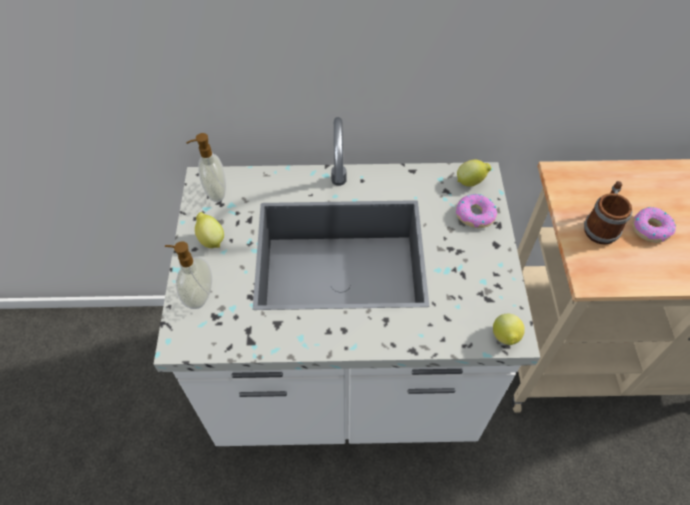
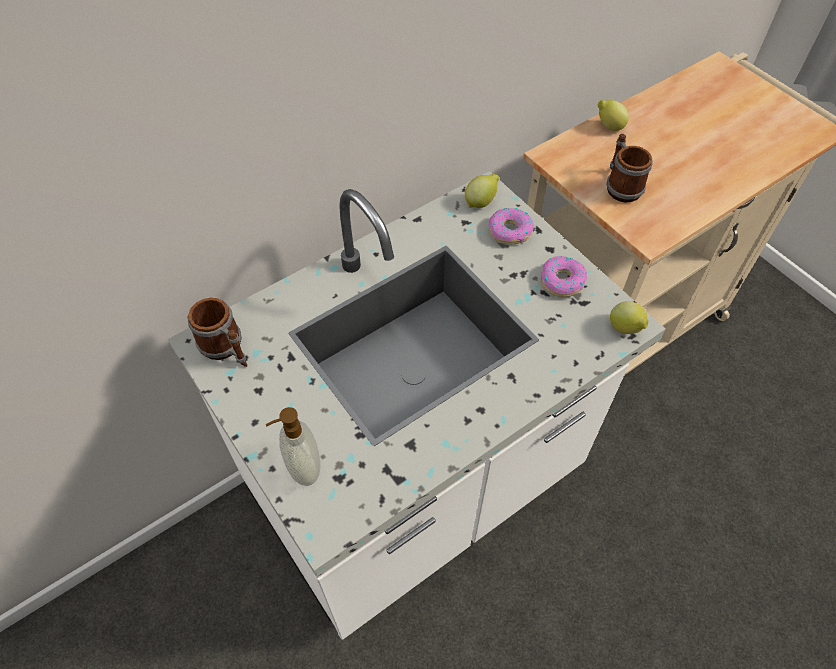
camera: 35 degrees left, 0 degrees up
soap dispenser [186,133,226,202] -> mug [187,298,247,367]
lemon [195,212,224,248] -> lemon moved to [598,100,629,131]
donut [633,207,676,243] -> donut moved to [541,256,587,297]

